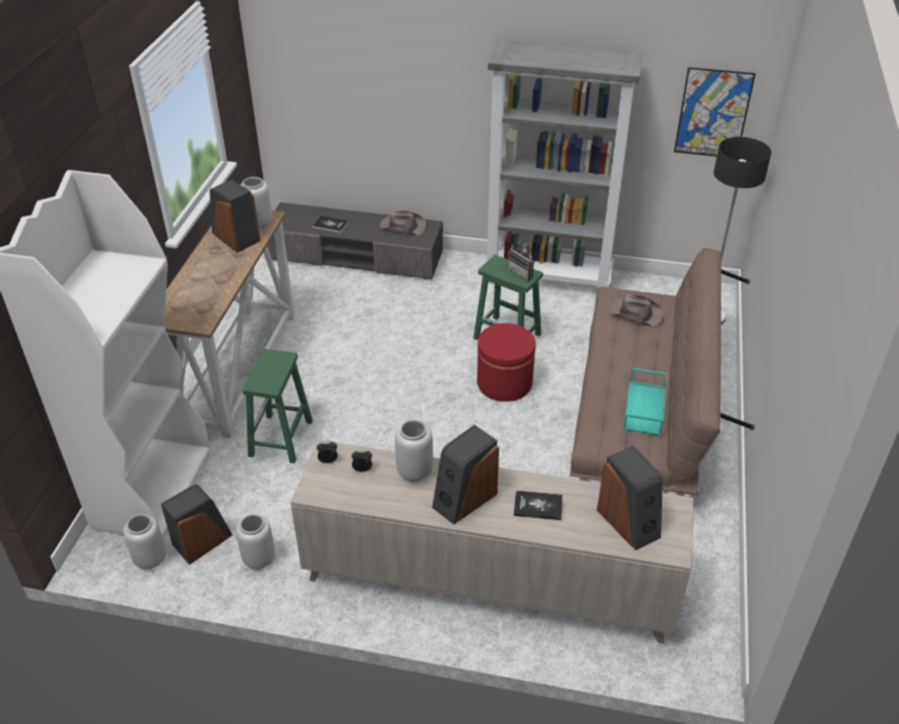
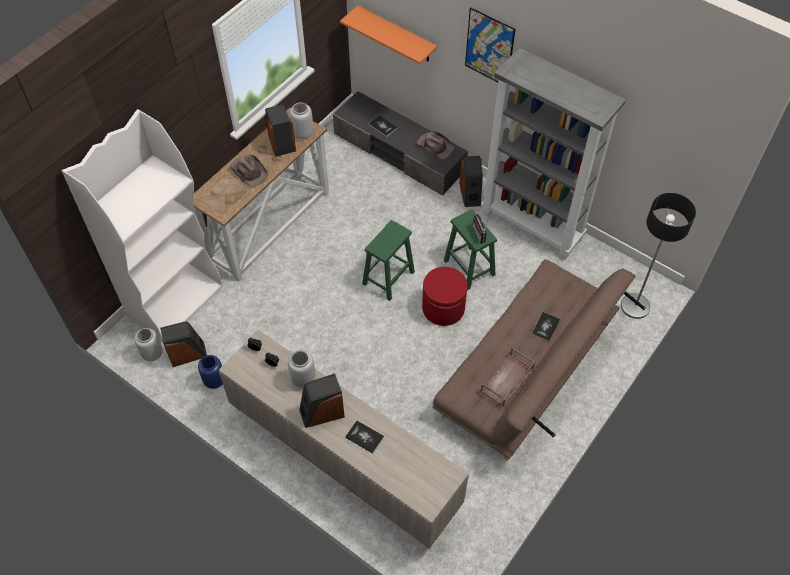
camera: 25 degrees right, 15 degrees up
grey vase [236,514,275,569] -> blue vase [198,355,223,389]
green stool [242,349,313,463] -> green stool moved to [362,220,415,301]
speaker [597,446,663,550] -> speaker moved to [459,156,483,207]
brown hat [609,294,663,327] -> brown hat moved to [230,155,268,188]
turquoise tray [623,368,668,436] -> brown tray [481,347,535,407]
picture [674,67,756,157] -> picture moved to [465,7,515,82]
none -> orange shelf [340,6,437,64]
none -> book [532,312,560,342]

